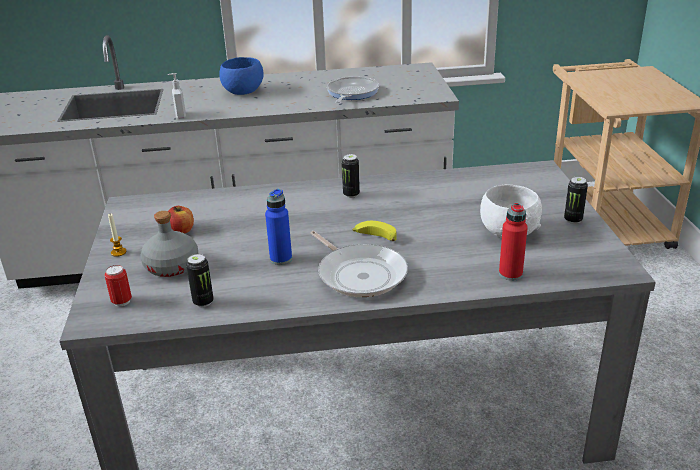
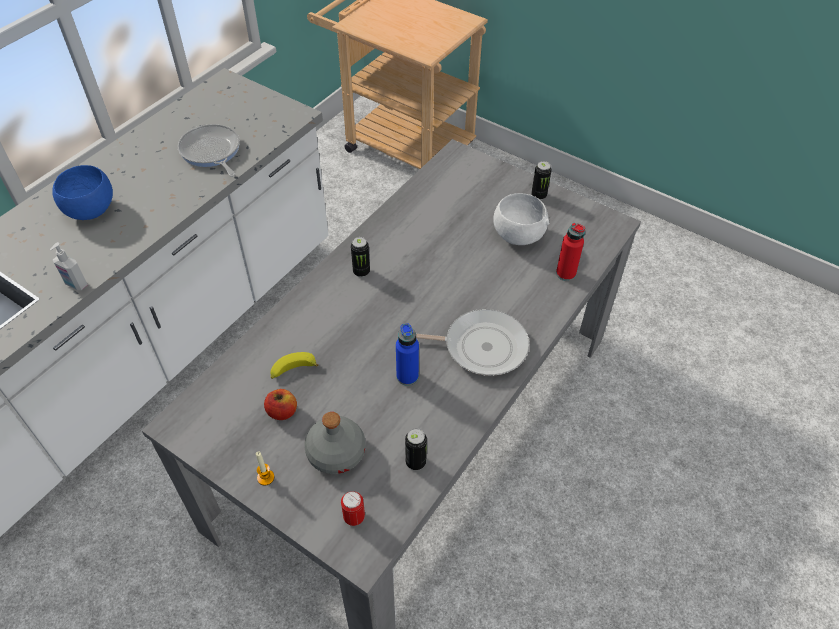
camera: 50 degrees left, 20 degrees up
banana [352,221,396,241] -> banana moved to [271,352,319,379]

